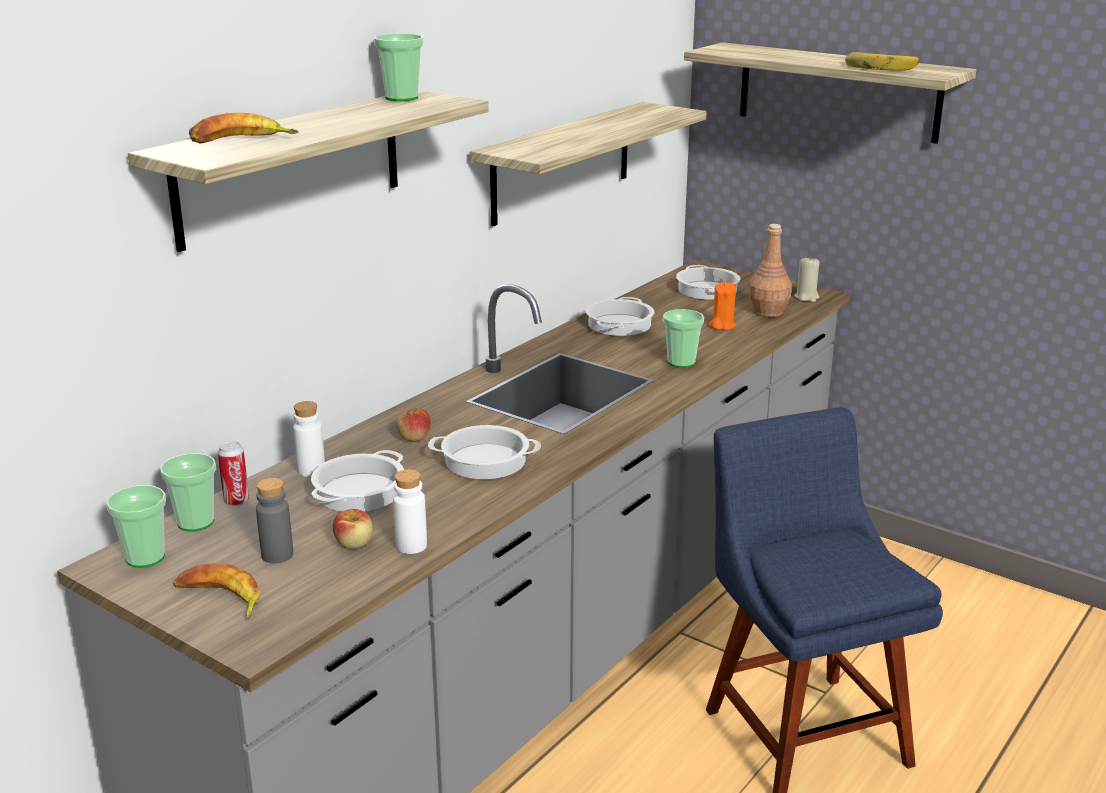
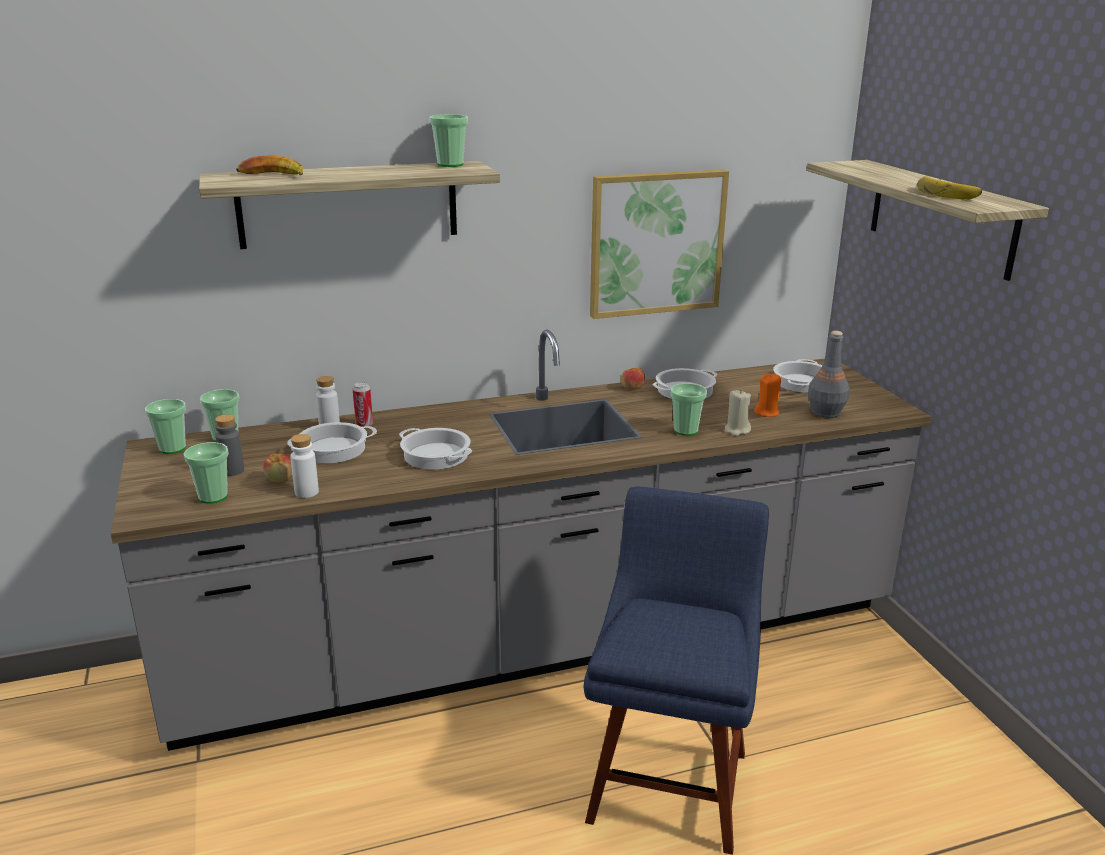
camera: 35 degrees right, 0 degrees up
banana [173,563,260,619] -> none
can [218,441,249,506] -> can moved to [353,382,373,427]
apple [397,408,431,442] -> apple moved to [621,368,645,390]
shelf [470,102,706,226] -> picture [590,169,729,319]
brown bottle [748,224,791,317] -> grey bottle [808,331,850,418]
beige candle [794,256,820,302] -> beige candle moved to [725,390,751,436]
none -> cup [184,442,229,503]

